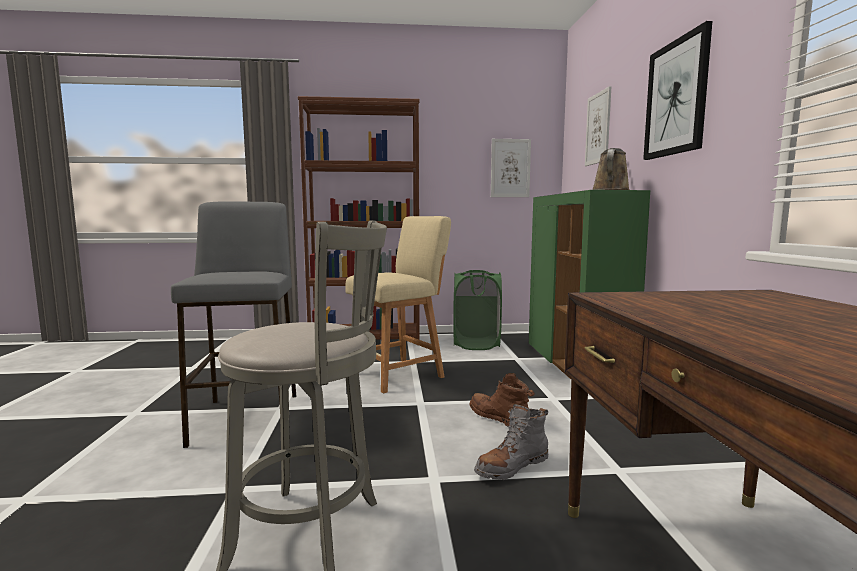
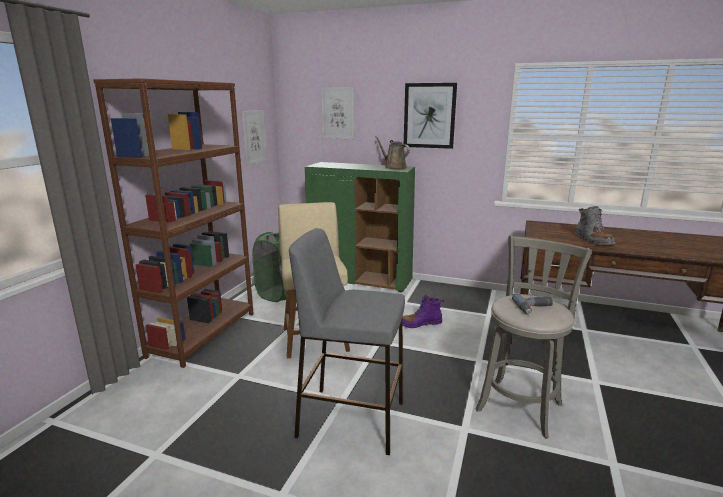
camera: 65 degrees left, 10 degrees up
brown boot [470,373,535,426] -> purple boot [403,295,444,328]
grey boot [474,404,548,480] -> grey boot moved to [575,206,616,245]
none -> power drill [512,294,553,314]

